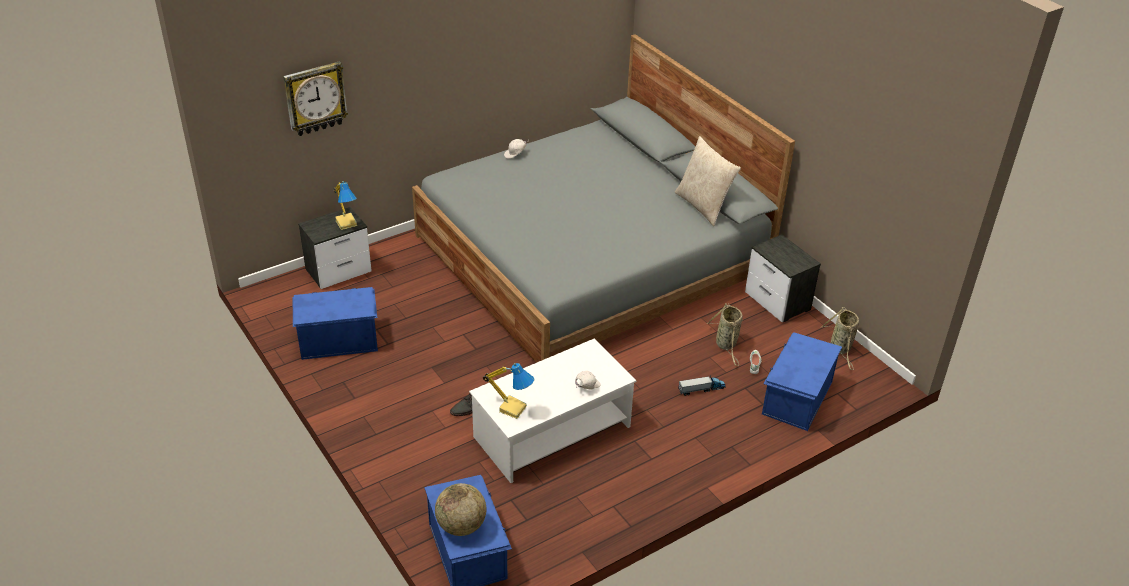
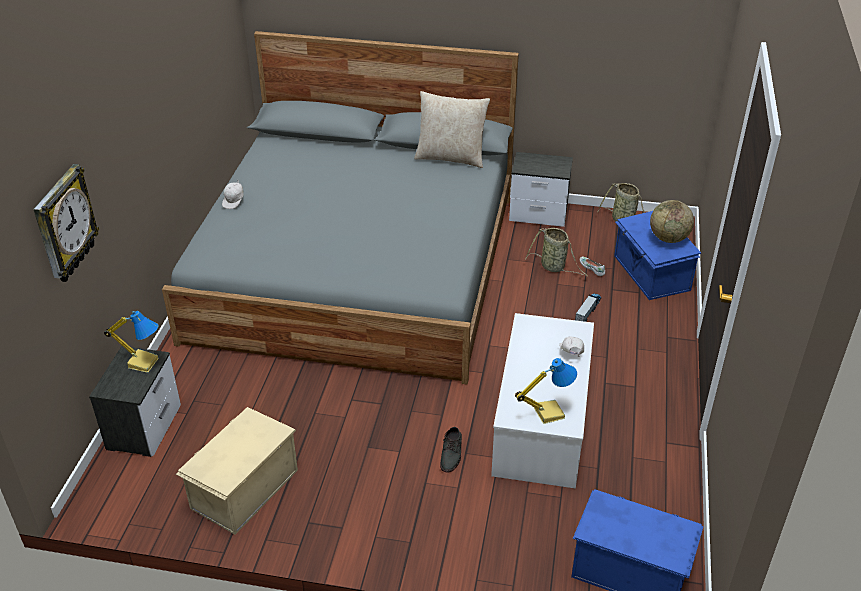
camera: 45 degrees left, 0 degrees up
blue storage box [293,287,378,360] -> beige storage box [176,407,298,535]
globe [435,483,487,536] -> globe moved to [650,200,694,243]

